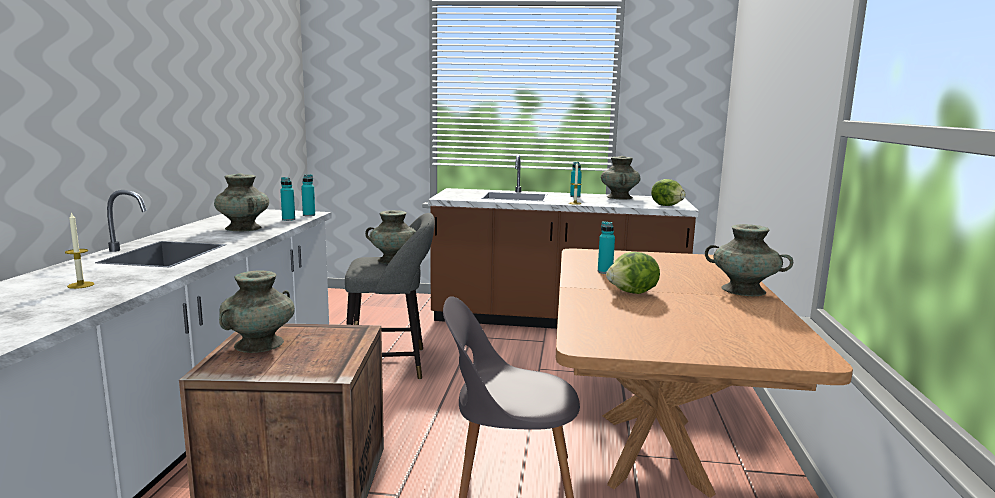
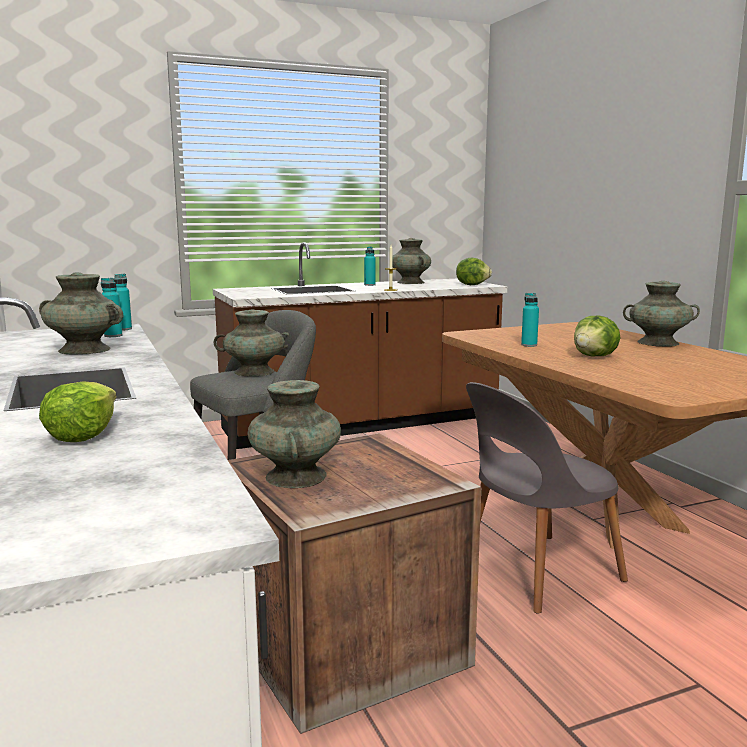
camera: 30 degrees left, 0 degrees up
candle [65,212,94,289] -> lettuce [39,381,117,442]

